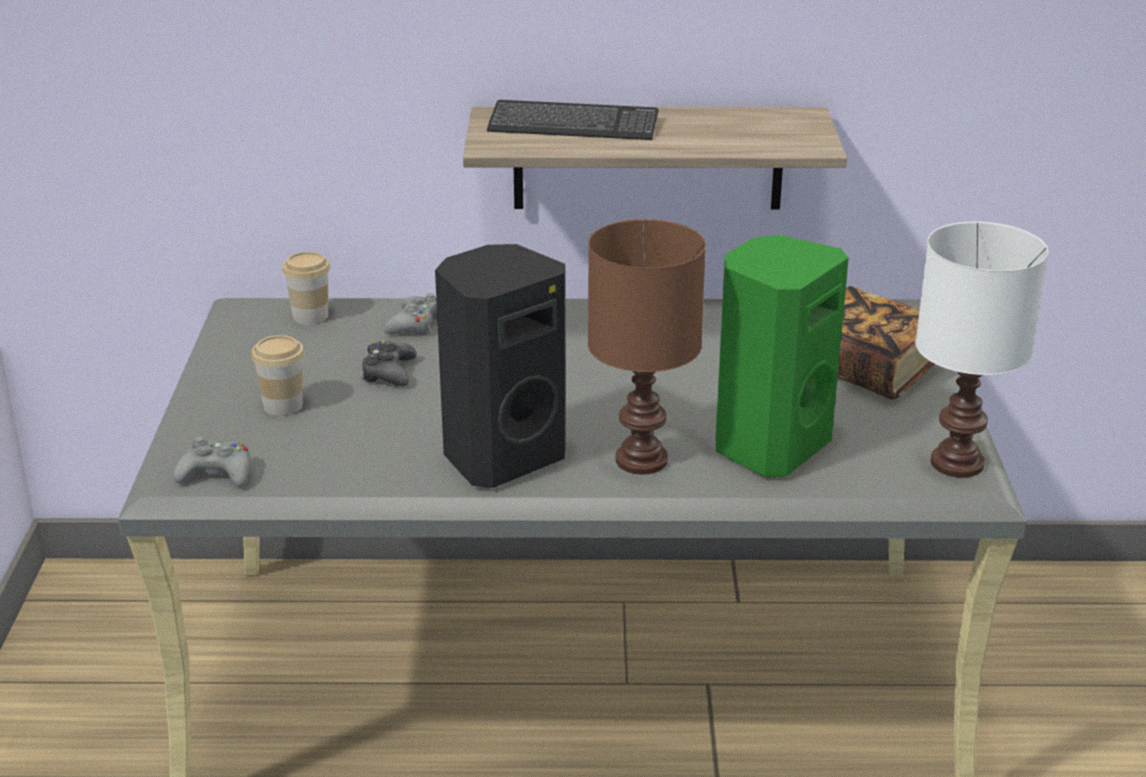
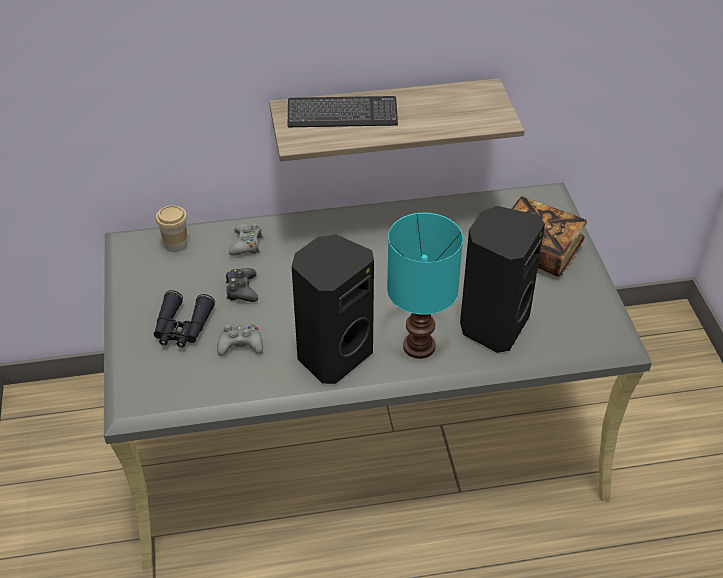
camera: 10 degrees left, 15 degrees up
grey game controller [173,436,250,487] -> grey game controller moved to [217,323,263,356]
cup [251,335,305,416] -> black binoculars [154,290,215,348]
brown table lamp [588,219,706,474] -> turquoise table lamp [387,213,463,359]
green speaker [716,235,849,477] -> black speaker [460,206,545,353]
white table lamp [916,222,1048,478] -> none

